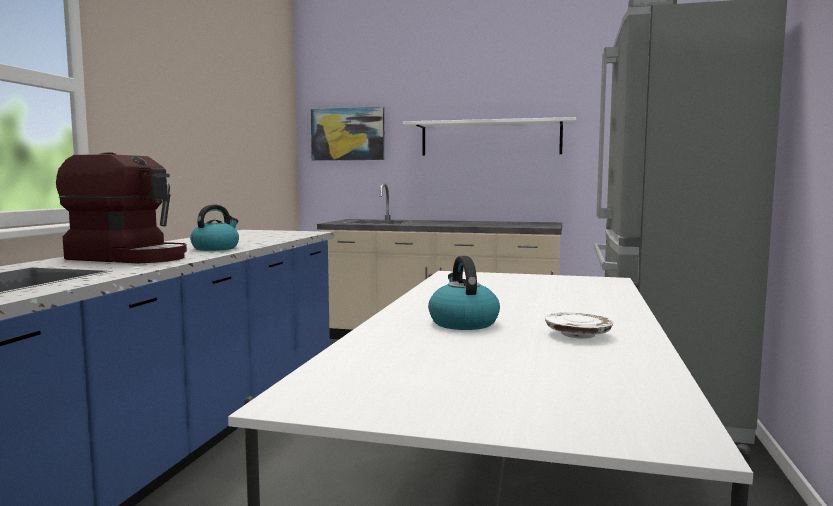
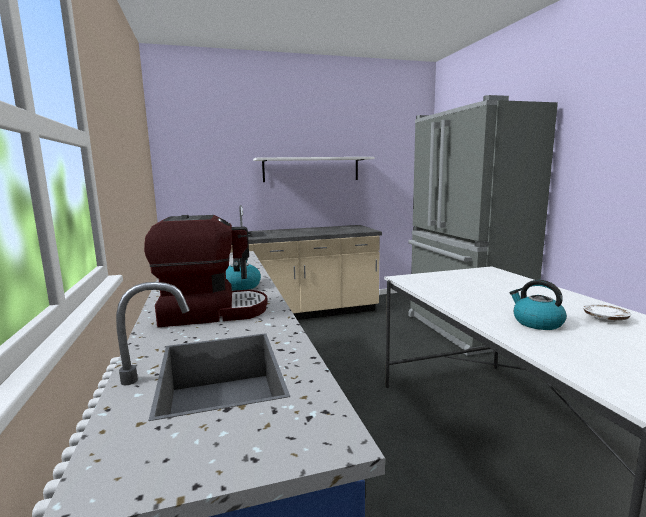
camera: 30 degrees left, 5 degrees up
picture [311,107,385,161] -> none

